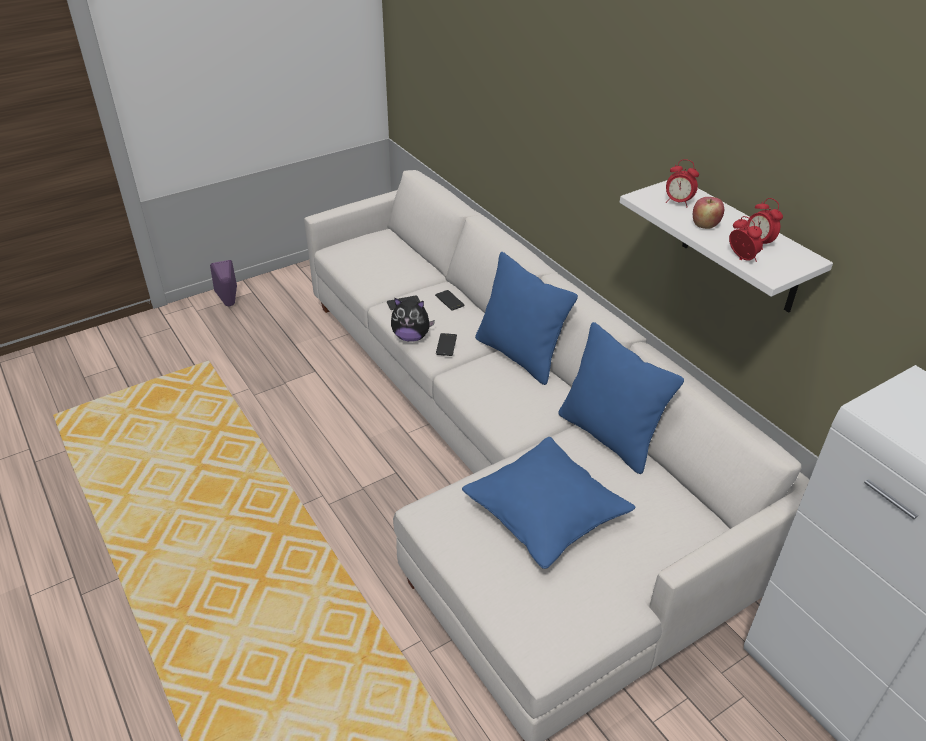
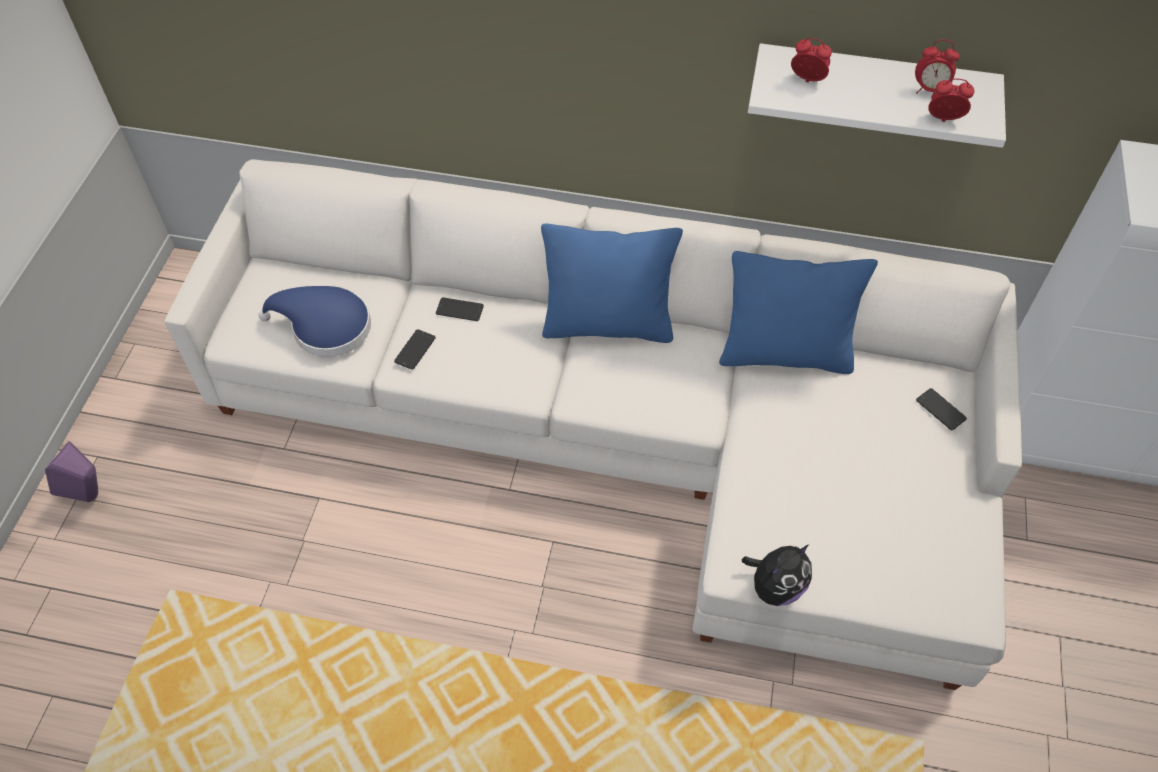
camera: 45 degrees left, 15 degrees up
plush toy [391,298,435,342] -> plush toy moved to [742,544,812,606]
phone [436,333,457,356] -> phone moved to [916,388,967,430]
blue pillow [462,437,636,569] -> none
alarm clock [666,159,699,207] -> alarm clock turned 135 degrees counterclockwise [791,38,832,83]
apple [693,197,724,229] -> none
none -> blue hat [259,286,371,357]

